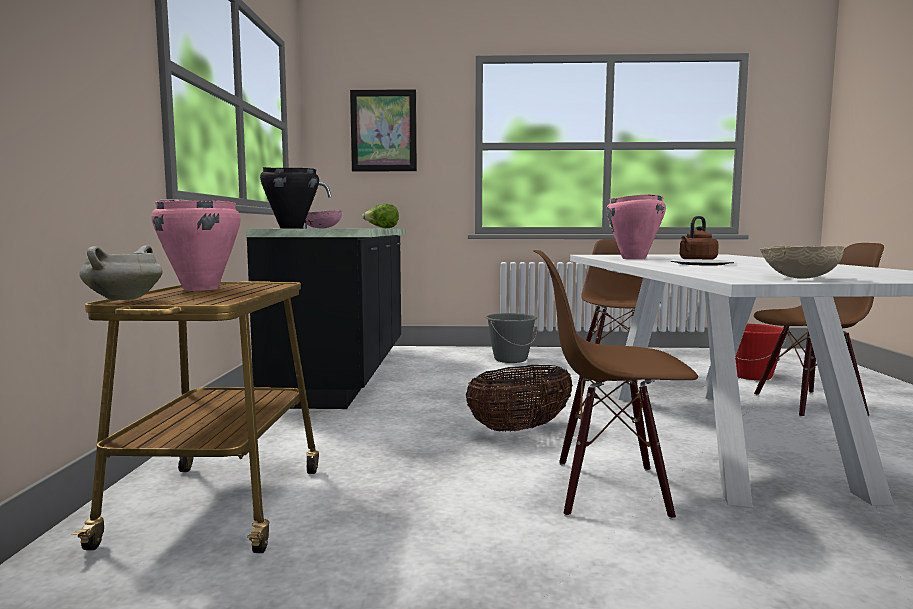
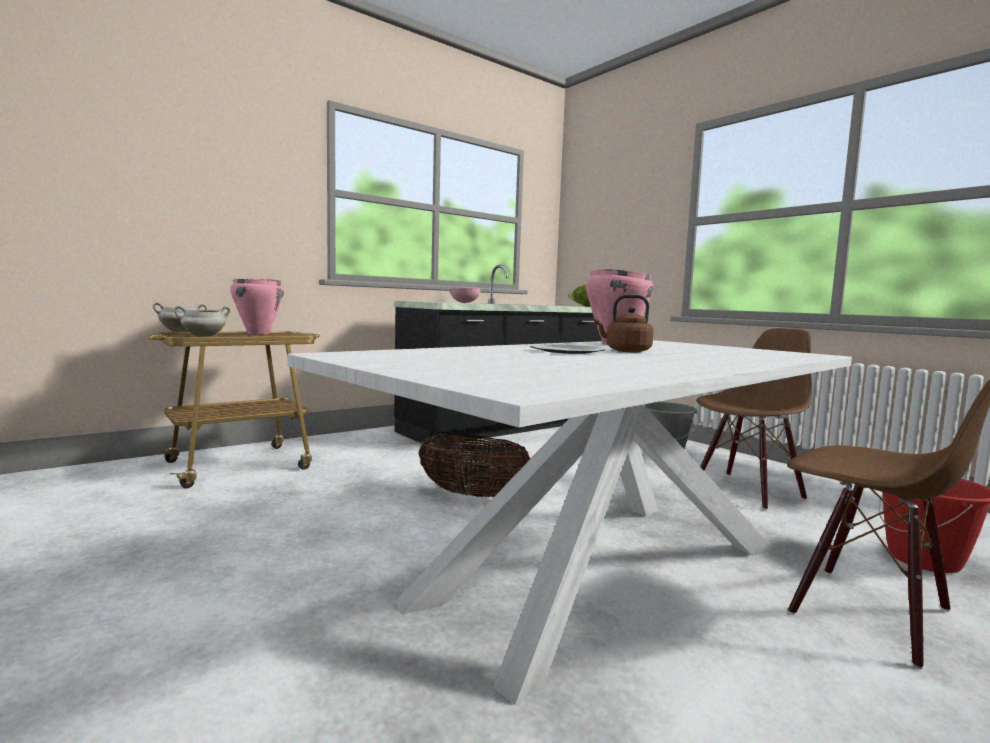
camera: 50 degrees right, 0 degrees up
black cooking pot [260,167,319,229] -> none
picture [350,89,417,171] -> none
brown chair [533,250,698,520] -> none
beige bowl [760,246,845,279] -> none
none -> white cooking pot [174,306,230,337]

